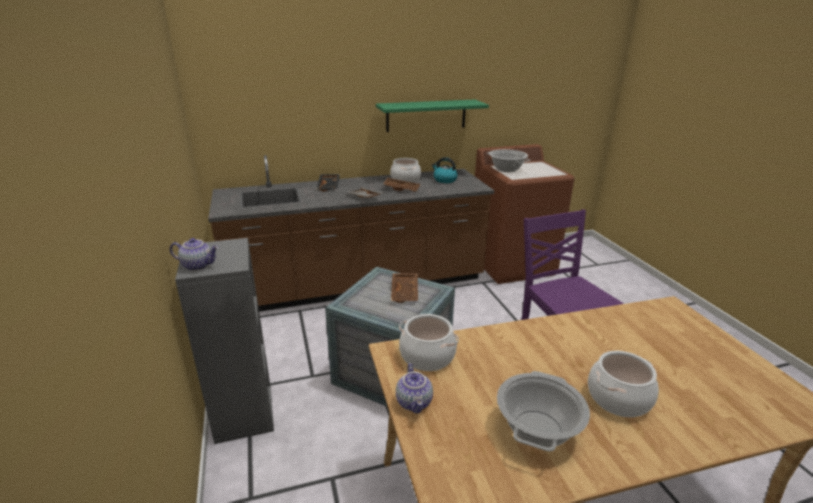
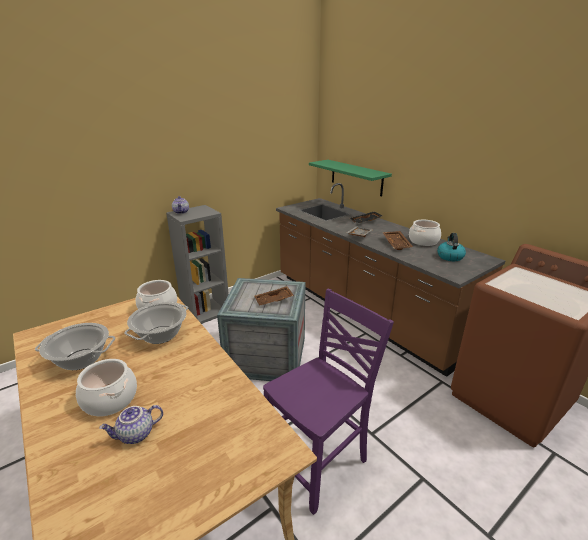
camera: 70 degrees right, 0 degrees up
green shelf [376,99,489,132] -> green shelf moved to [309,160,392,197]
teapot [396,363,433,414] -> teapot moved to [99,405,163,444]
cooking pot [487,149,530,172] -> cooking pot moved to [124,302,188,344]

